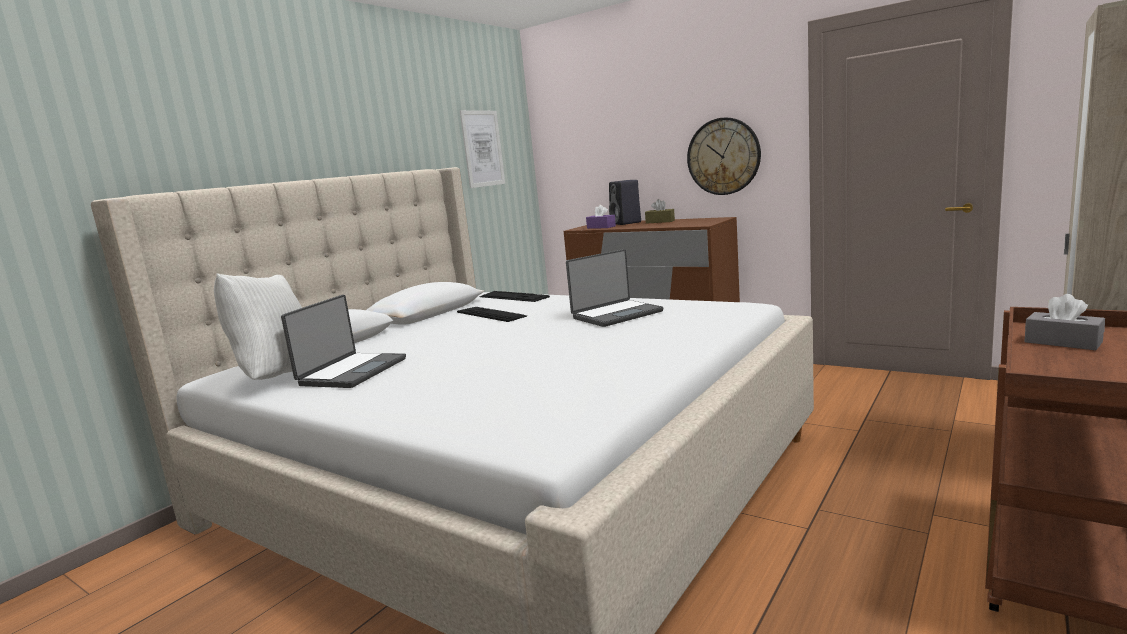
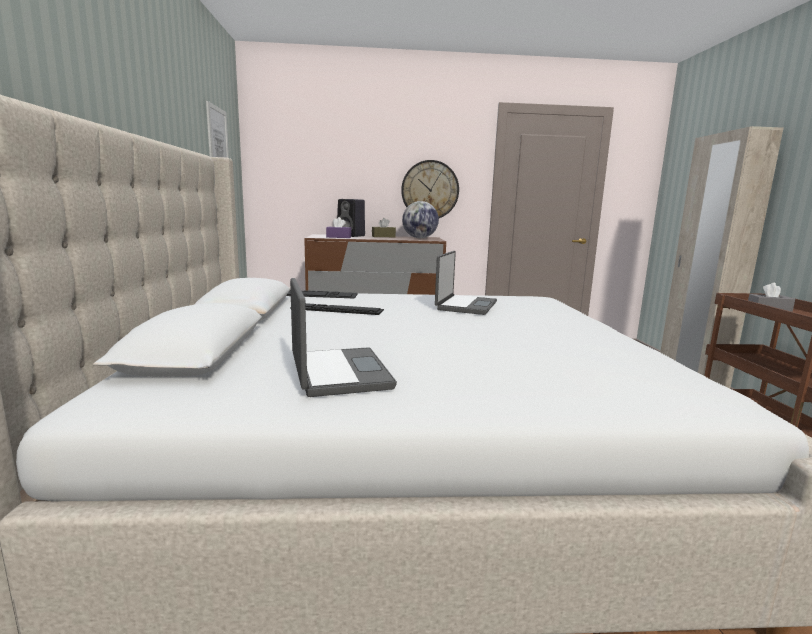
camera: 40 degrees left, 0 degrees up
white pillow [214,273,302,380] -> none
none -> globe [402,201,439,238]

